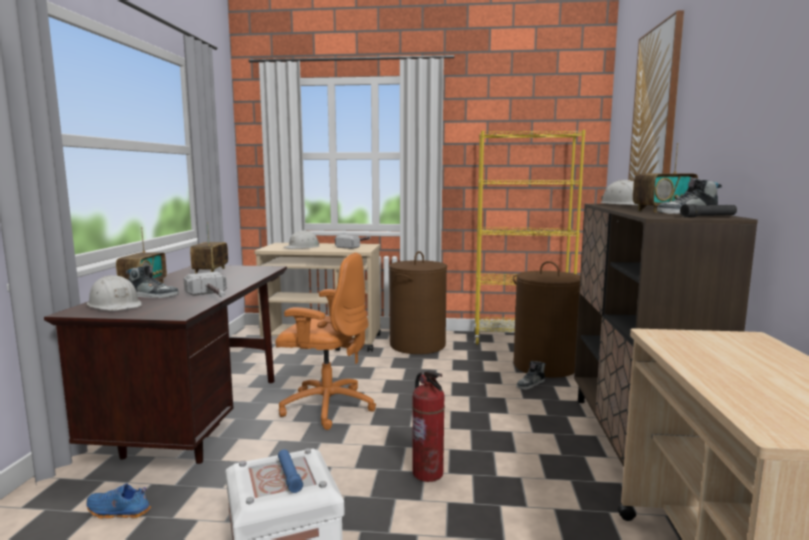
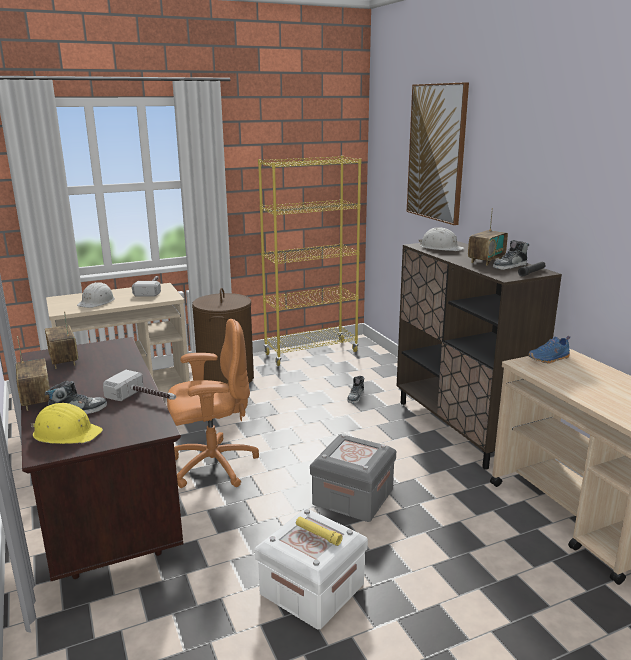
camera: 30 degrees left, 10 degrees up
blue shoe [86,483,151,519] -> blue shoe moved to [528,336,570,364]
white hard hat [87,275,142,311] -> yellow hard hat [31,403,103,444]
blue flashlight [278,449,303,493] -> yellow flashlight [296,517,343,546]
fire extinguisher [412,370,445,482] -> grey storage box [310,434,396,522]
brown laundry basket [513,261,580,378] -> none

